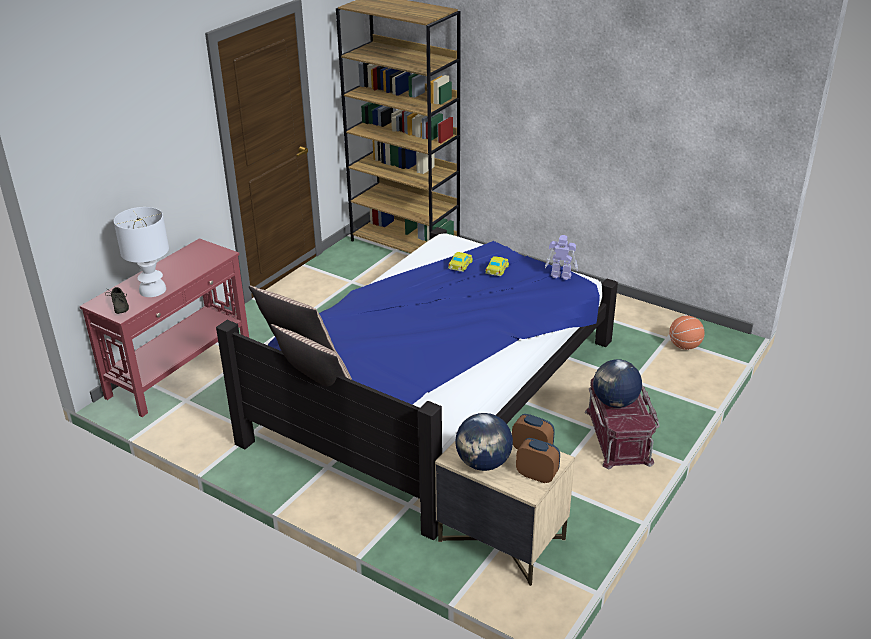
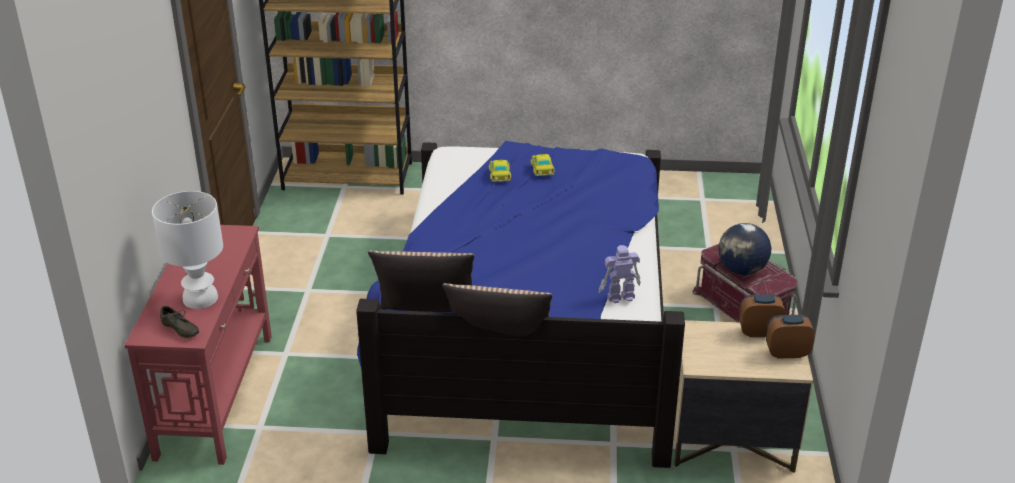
camera: 30 degrees left, 0 degrees up
globe [455,413,513,471] -> none
toy robot [545,235,578,280] -> toy robot moved to [598,245,641,303]
basketball [669,316,705,350] -> none

